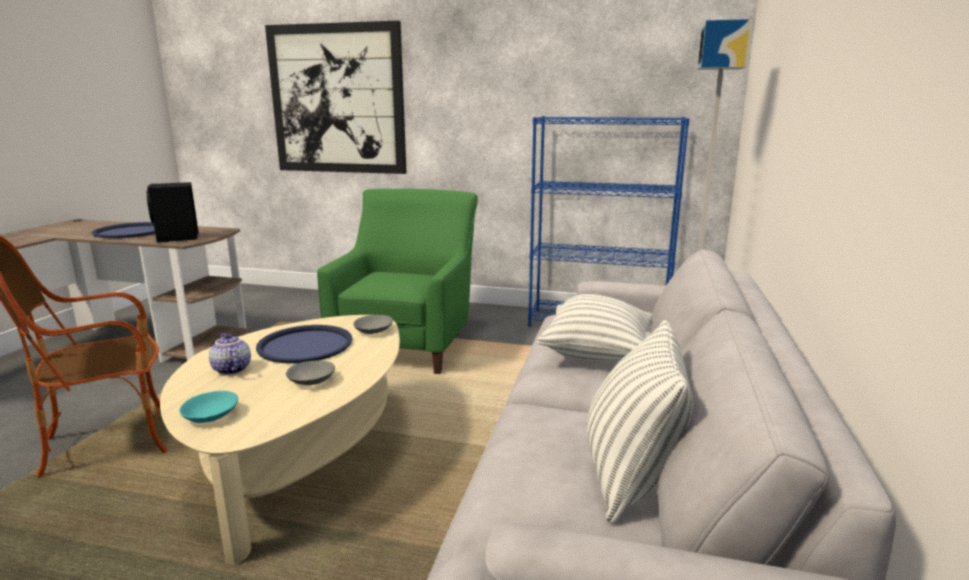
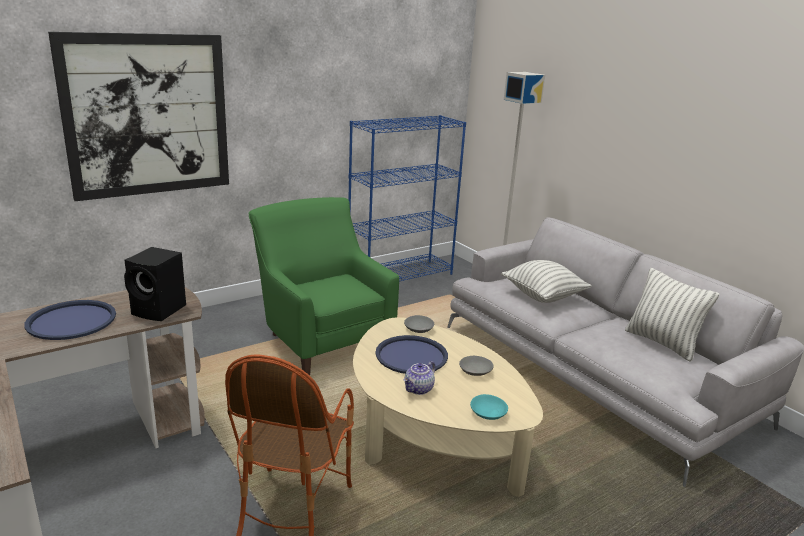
camera: 50 degrees left, 5 degrees up
teapot [209,333,251,375] -> teapot turned 60 degrees counterclockwise [404,361,436,395]

